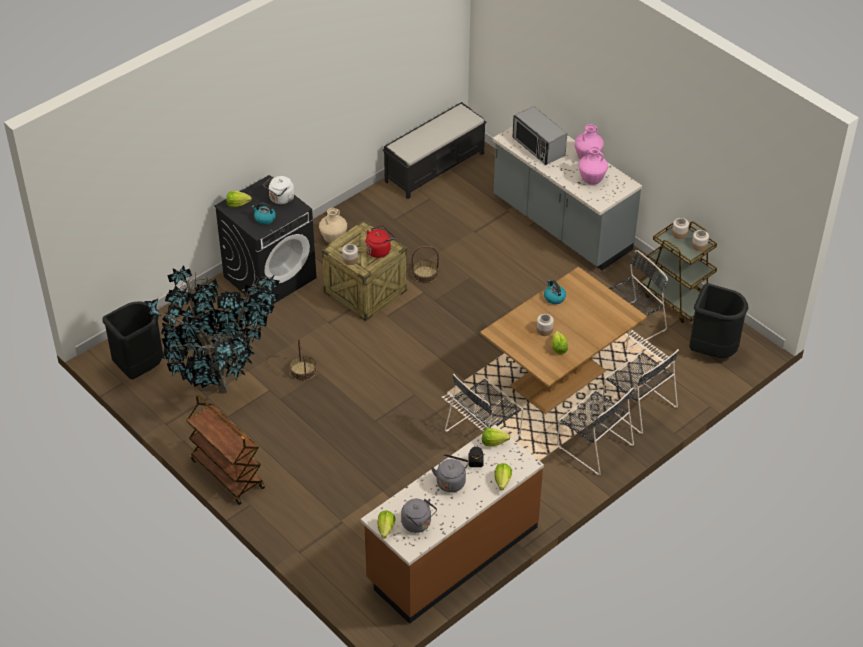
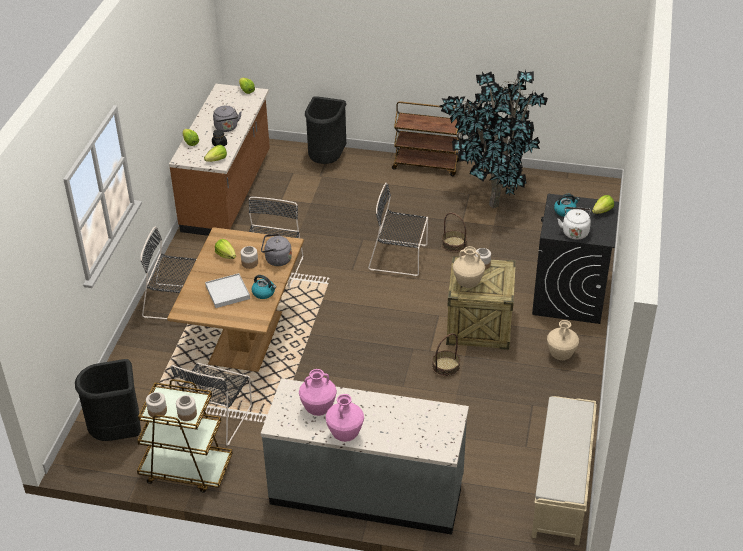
camera: 145 degrees right, 5 degrees down
black trash can [102,301,163,379] -> black trash can moved to [305,96,346,164]
red kettle [366,225,395,258] -> beige vase [453,246,485,288]
black bench [383,102,486,199] -> beige bench [531,396,597,545]
grey kettle [401,499,437,533] -> grey kettle moved to [261,234,292,266]
microwave [512,106,567,165] -> none
black chair [602,349,679,434] -> black chair moved to [368,183,428,276]
none -> white tray [205,273,250,308]

